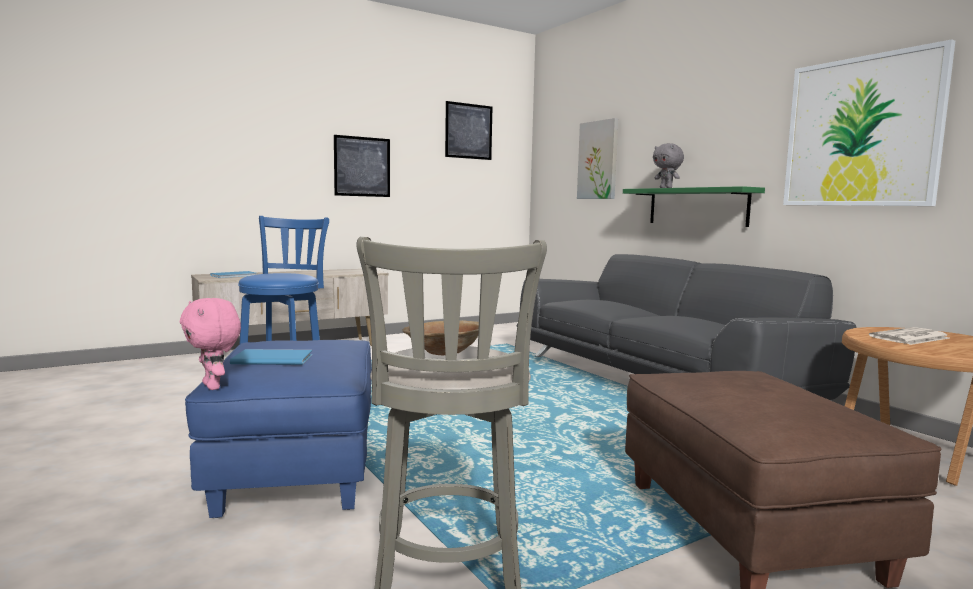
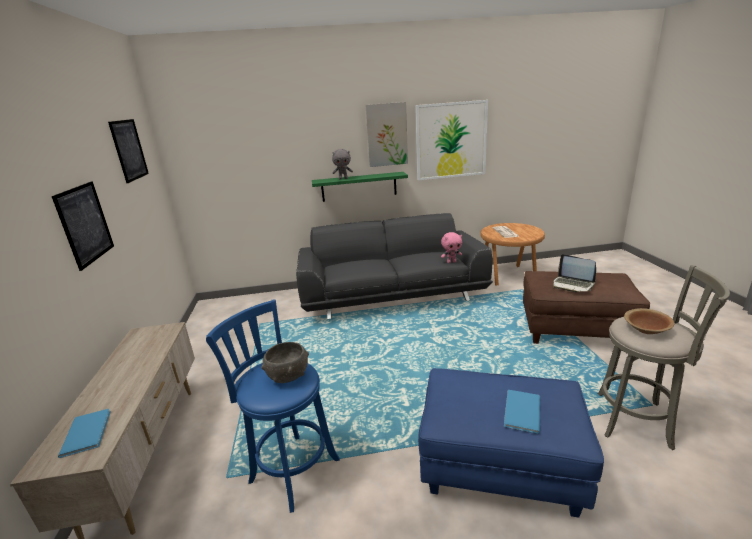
camera: 65 degrees left, 15 degrees up
pink plush toy [180,298,241,390] -> pink plush toy moved to [441,232,462,263]
picture [577,118,618,199] -> picture moved to [365,102,408,167]
none -> grey bowl [261,342,309,383]
none -> laptop [553,254,596,292]

